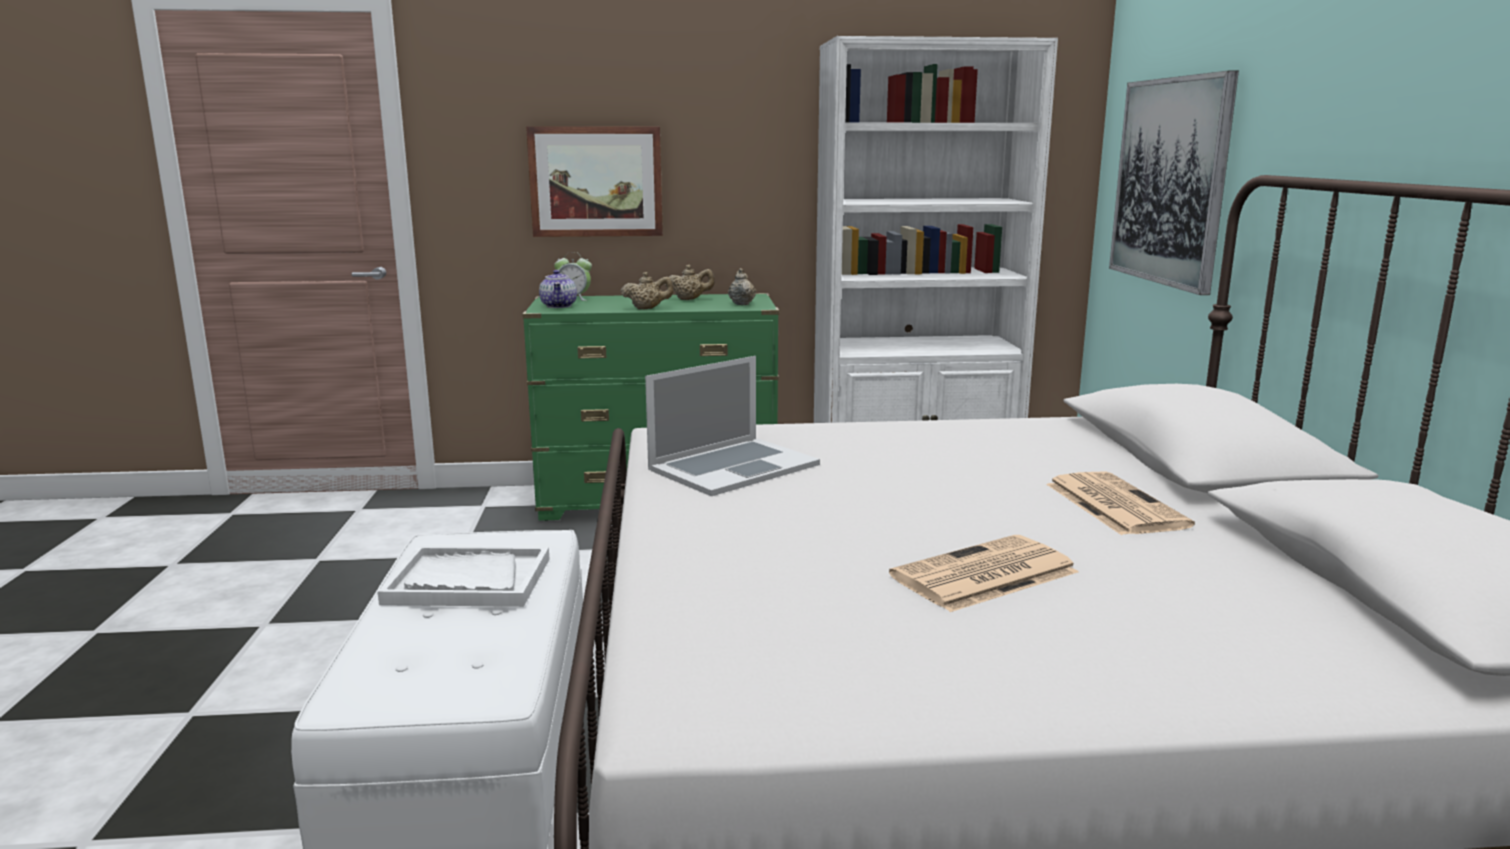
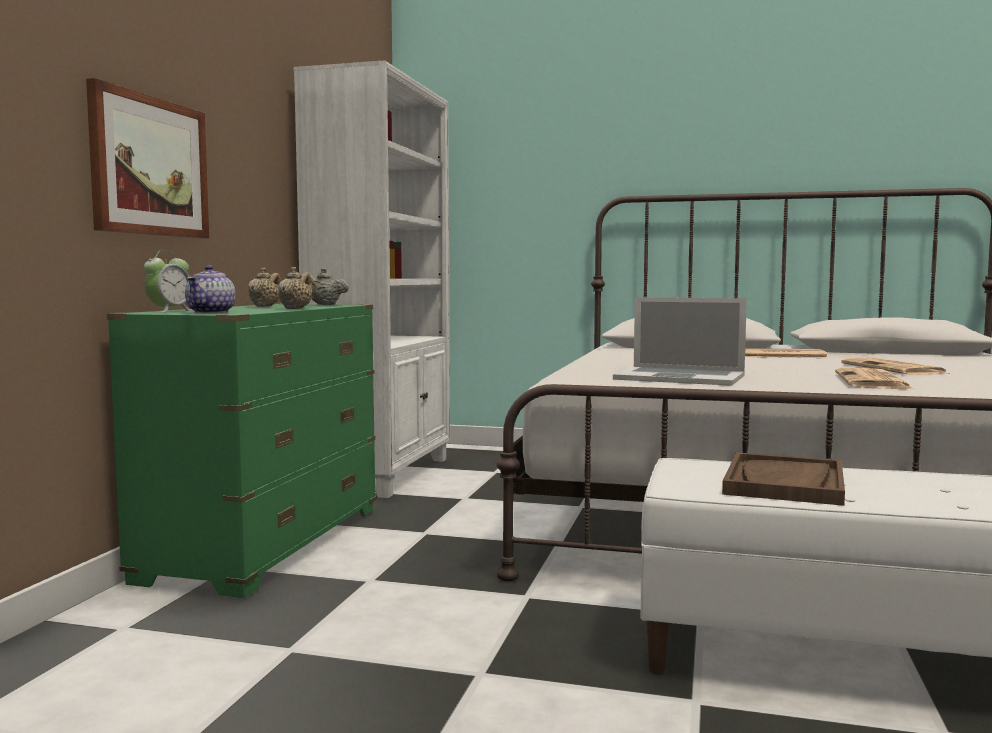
camera: 70 degrees left, 10 degrees down
white tray [378,546,549,607] -> brown tray [722,452,845,506]
teapot [539,270,577,308] -> teapot turned 90 degrees clockwise [185,265,236,313]
laptop [645,356,820,496] -> laptop turned 135 degrees clockwise [613,297,747,386]
picture [1109,71,1239,295] -> none
none -> newspaper [835,368,914,389]

